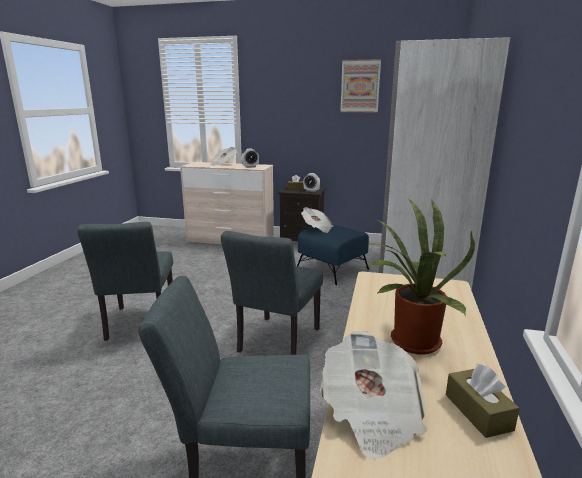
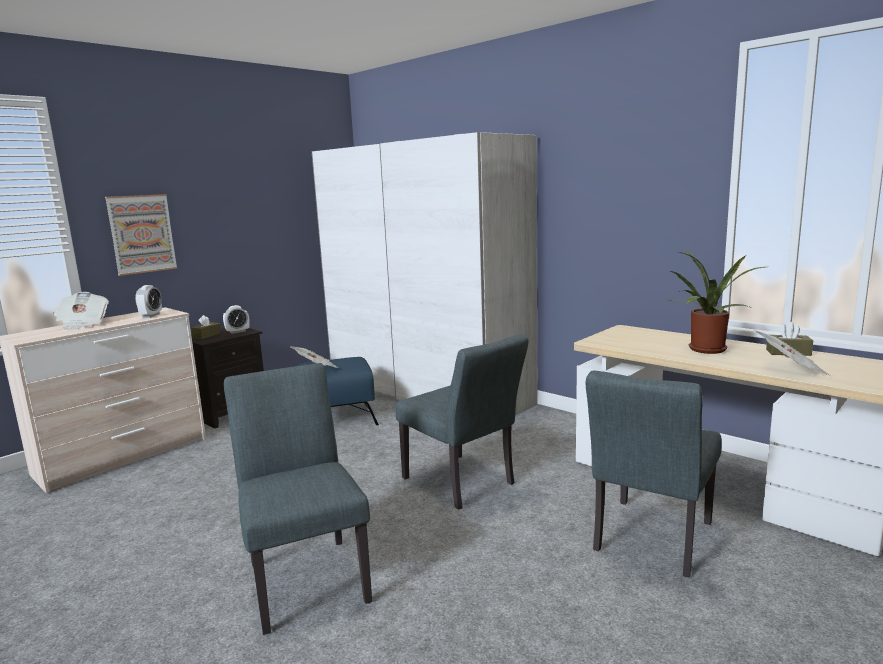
camera: 60 degrees left, 5 degrees down
grey chair [77,222,173,341] -> grey chair turned 135 degrees counterclockwise [224,363,372,635]
picture [340,59,381,112] -> picture moved to [105,194,177,276]

